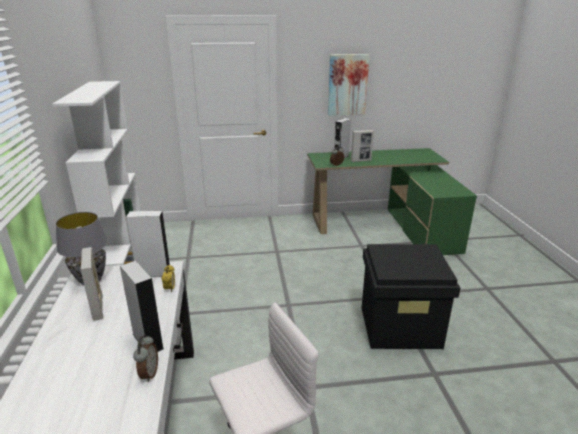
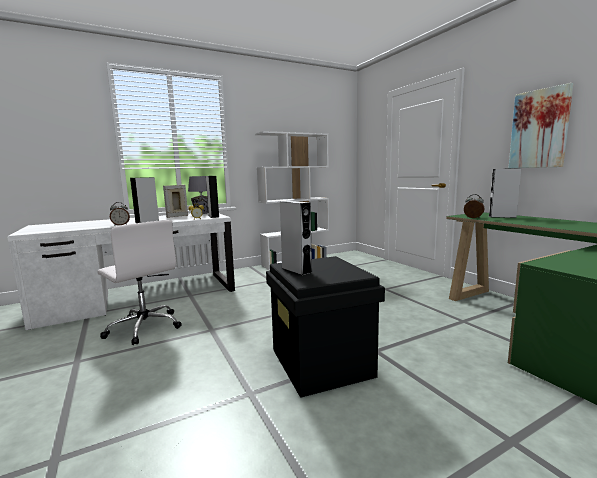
camera: 70 degrees right, 15 degrees down
picture frame [351,130,374,162] -> none
none -> grey speaker [280,201,312,275]

